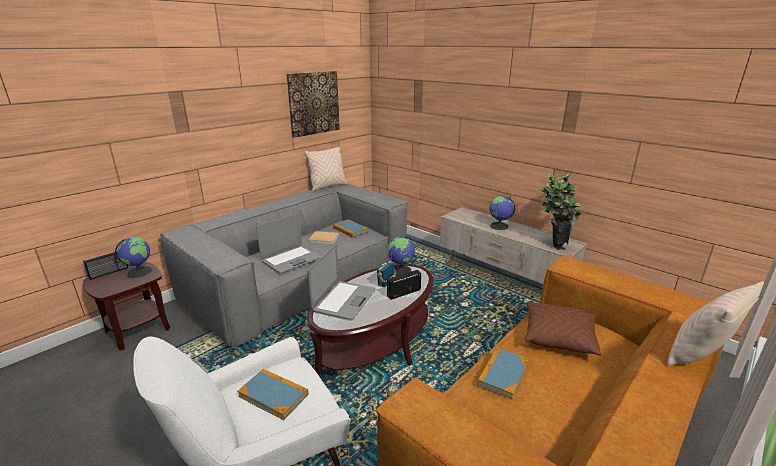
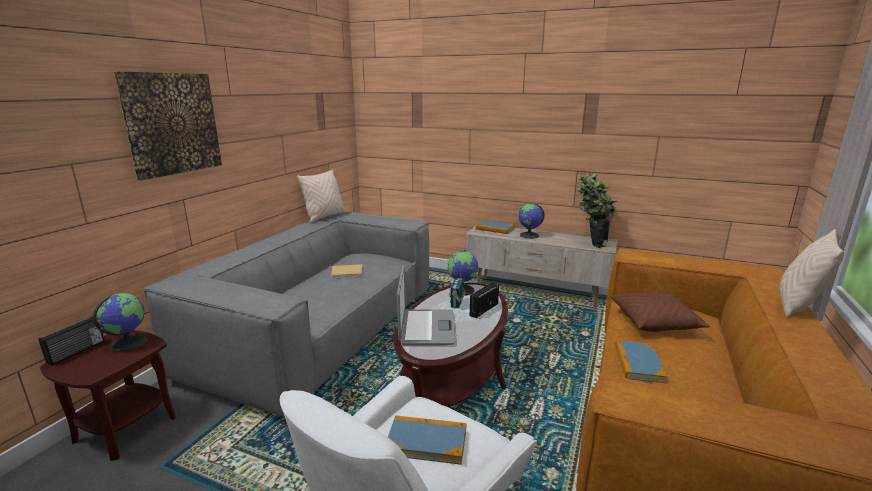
camera: 20 degrees left, 5 degrees down
laptop [256,214,322,273] -> none
picture [286,71,340,138] -> picture moved to [114,72,222,180]
book [333,219,368,238] -> book moved to [476,220,514,234]

